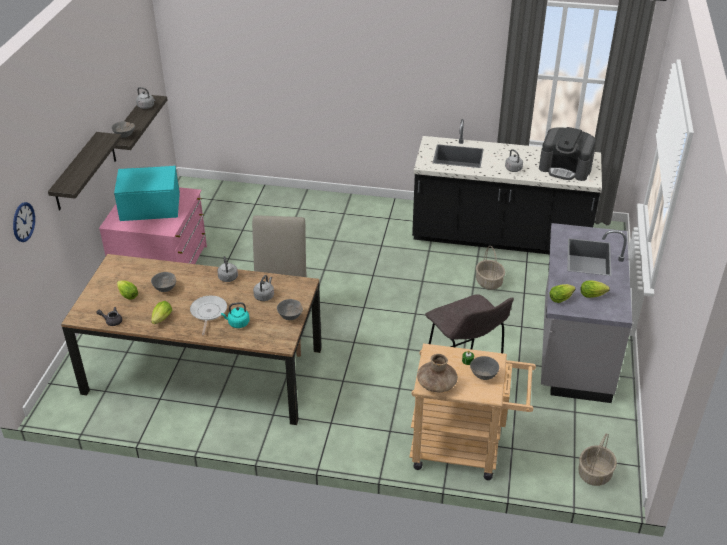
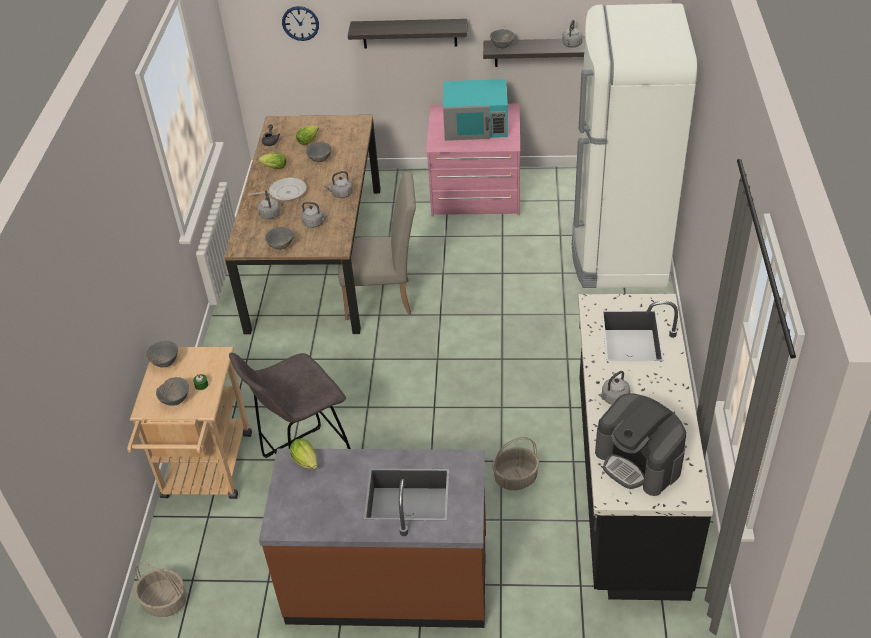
camera: 85 degrees right, 5 degrees up
turquoise microwave [114,164,180,221] -> turquoise microwave turned 105 degrees clockwise [443,79,508,141]
turquoise kettle [221,302,250,328] -> grey kettle [258,191,280,219]
brown vase [417,354,458,392] -> grey bowl [146,341,178,367]
coffee machine [539,127,596,181] -> coffee machine turned 60 degrees counterclockwise [595,393,686,496]
grey counter [541,223,632,403] -> brown counter [259,449,486,628]
lettuce [581,280,610,298] -> none
none -> white fridge [572,3,698,288]

